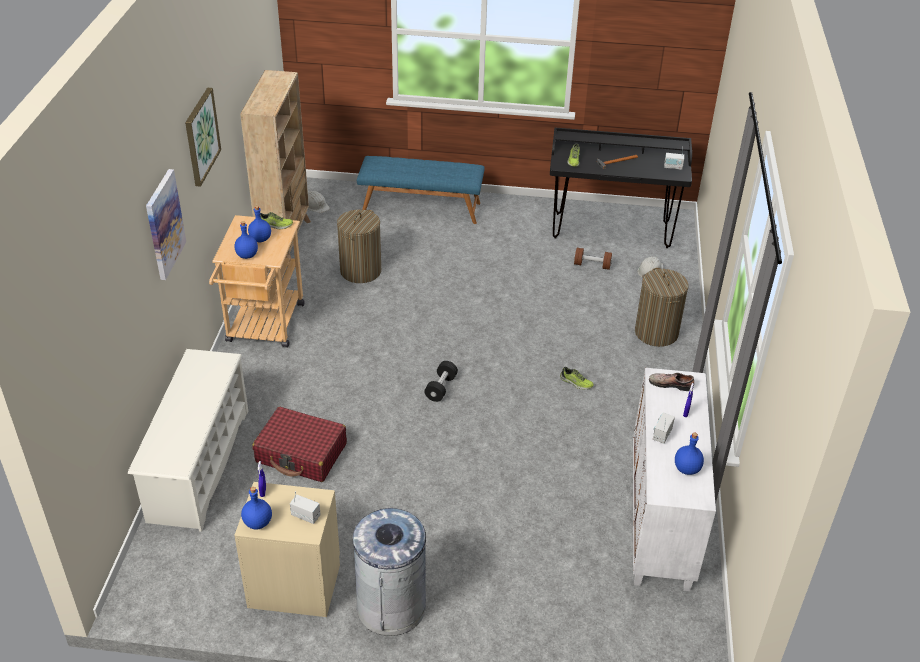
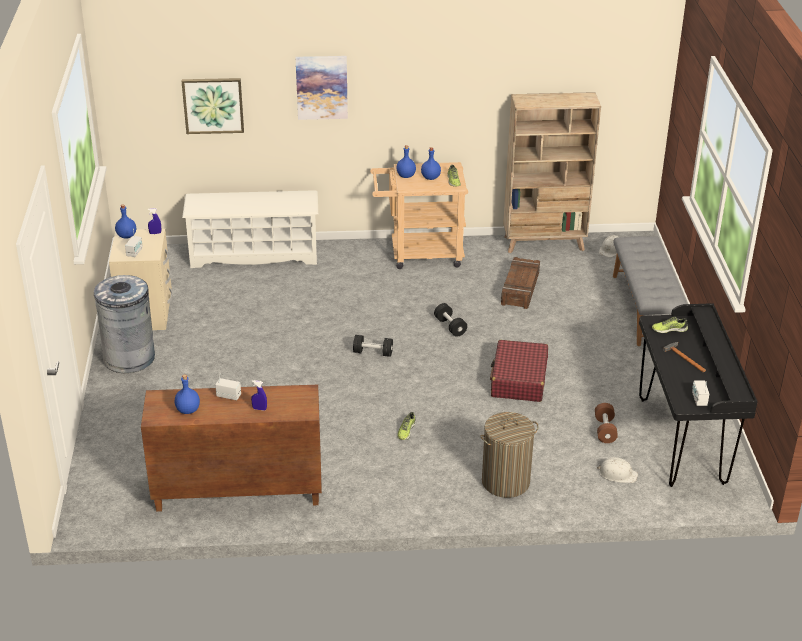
camera: 80 degrees right, 5 degrees down
picture [185,88,221,187] -> picture moved to [182,78,244,134]
red suitcase [252,407,347,482] -> red suitcase moved to [490,340,548,402]
laundry basket [337,210,381,283] -> crate [501,257,540,309]
blue bench [357,156,485,224] -> grey bench [613,236,687,346]
white cabinet [633,368,716,591] -> brown cabinet [141,385,322,512]
shoe [649,373,694,391] -> none
none -> black dumbbell [434,303,467,337]

